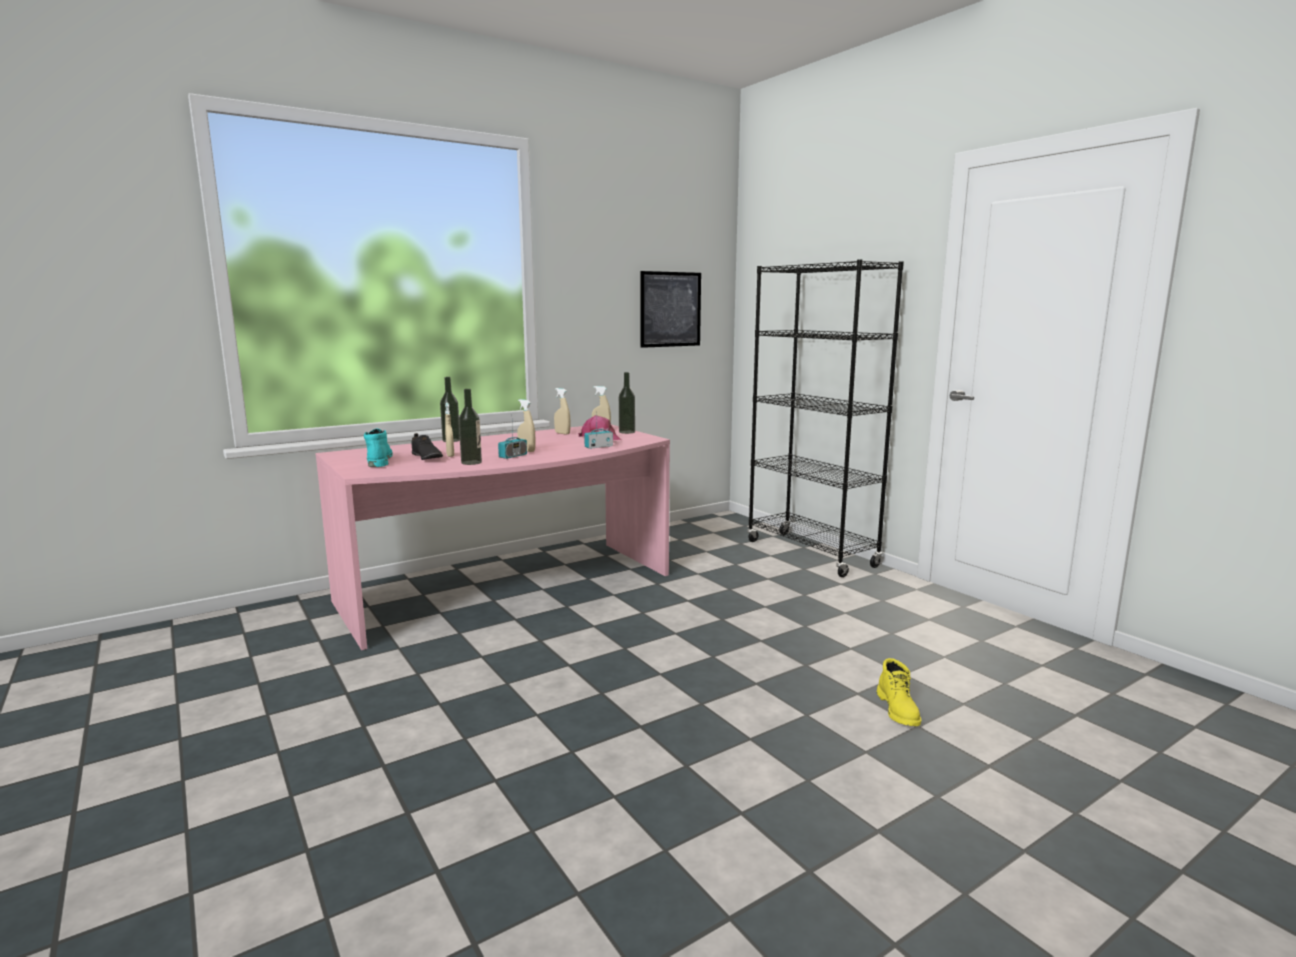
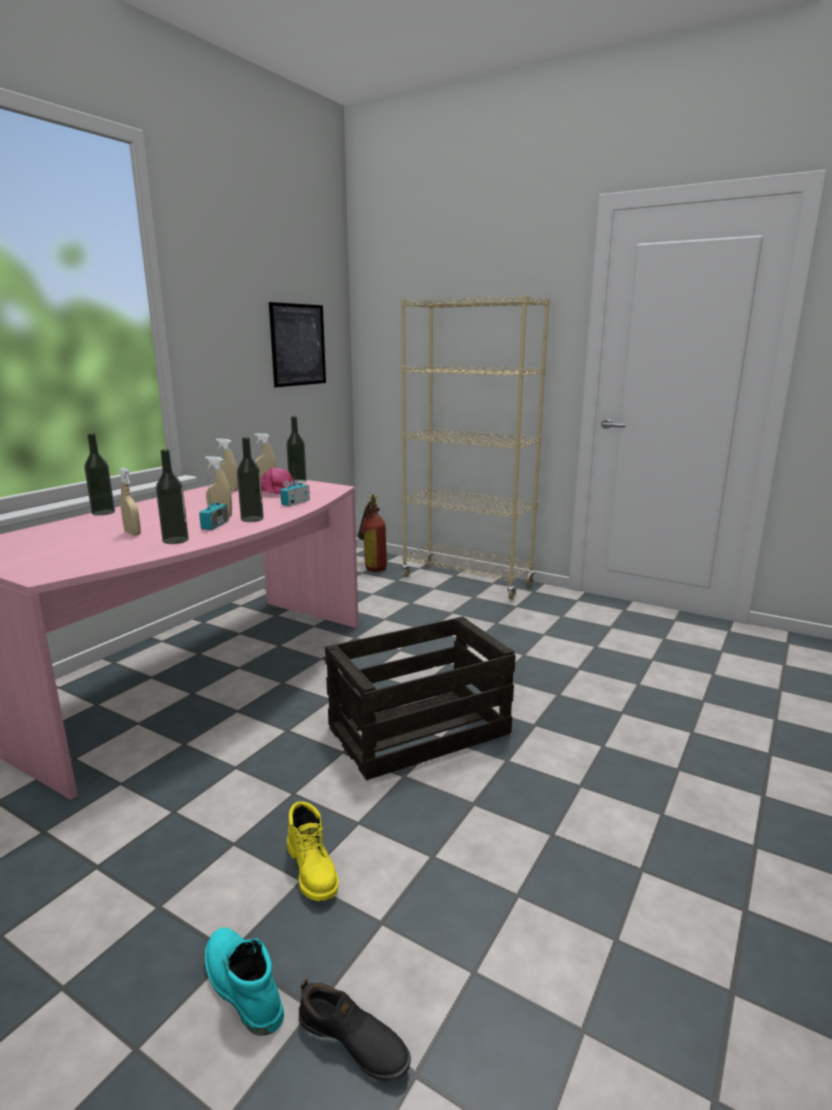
camera: 25 degrees left, 5 degrees up
turquoise boot [364,429,393,467] -> turquoise boot moved to [205,928,284,1036]
black shoe [412,433,443,460] -> black shoe moved to [299,979,411,1081]
black bookcase [747,259,904,577] -> beige bookcase [401,295,550,600]
yellow boot [876,658,921,726] -> yellow boot moved to [287,801,339,901]
none -> bottle [237,437,264,522]
none -> crate [325,616,516,780]
none -> fire extinguisher [357,495,387,572]

